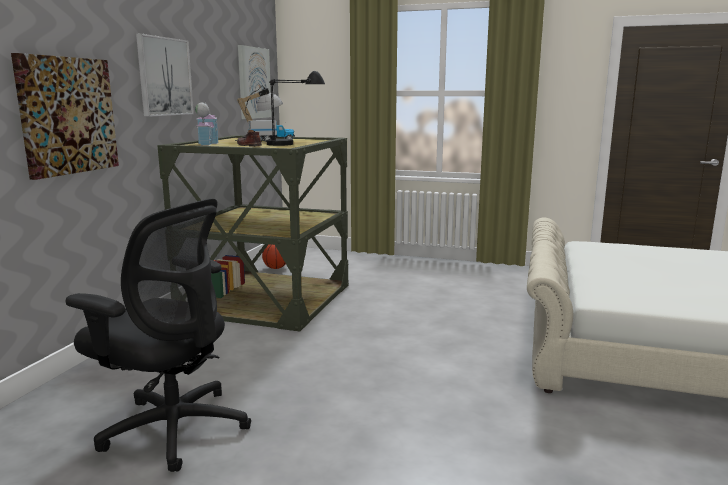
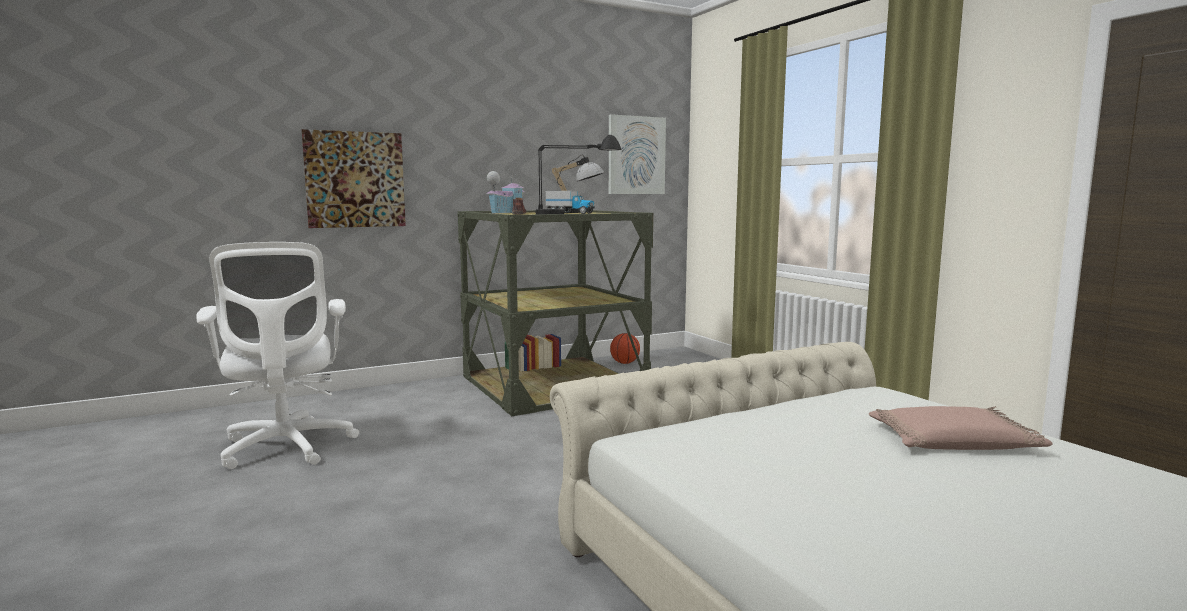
camera: 45 degrees right, 5 degrees down
black office chair [66,199,251,472] -> white office chair [196,242,359,469]
picture [136,34,194,117] -> none
none -> beige pillow [869,406,1053,450]

